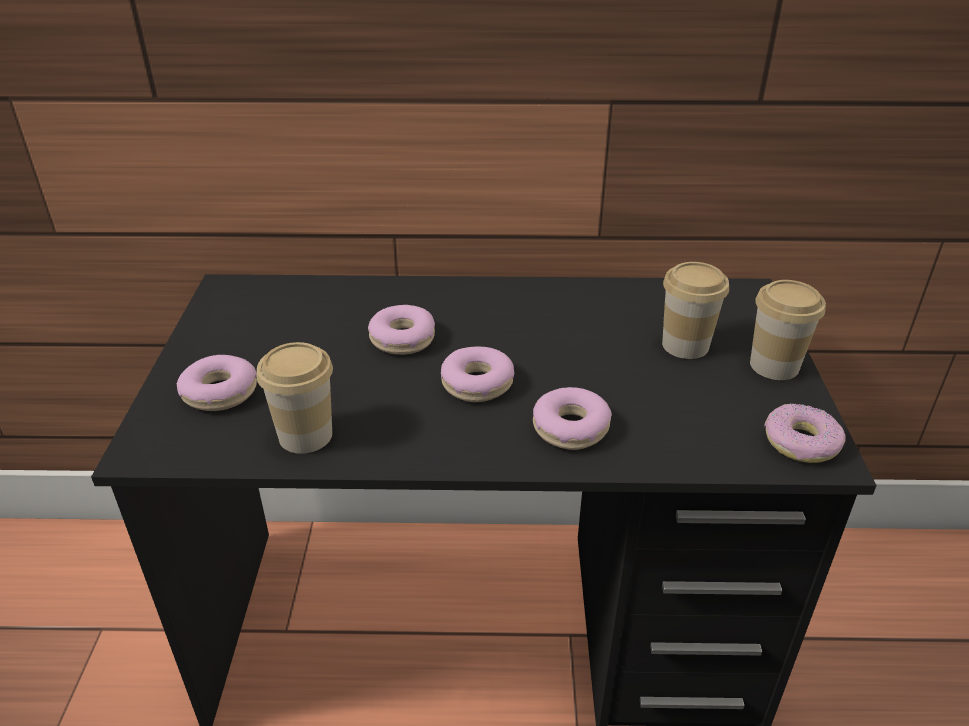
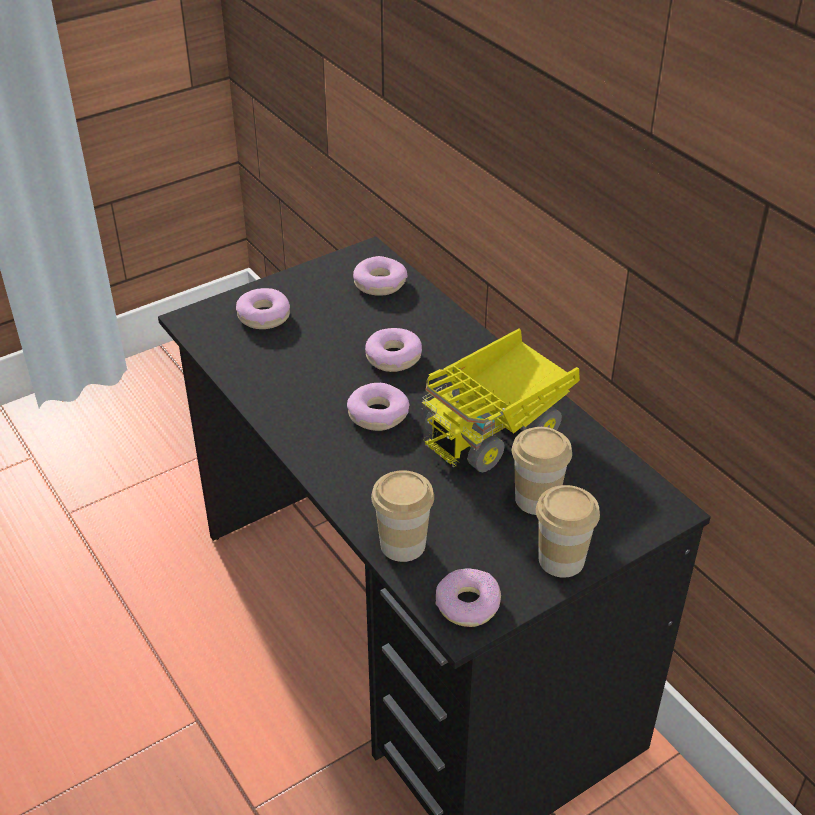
camera: 55 degrees right, 5 degrees up
cup [256,342,333,454] -> cup moved to [371,470,434,562]
donut [533,387,612,450] -> donut moved to [353,256,408,296]
none -> toy truck [422,329,580,473]

